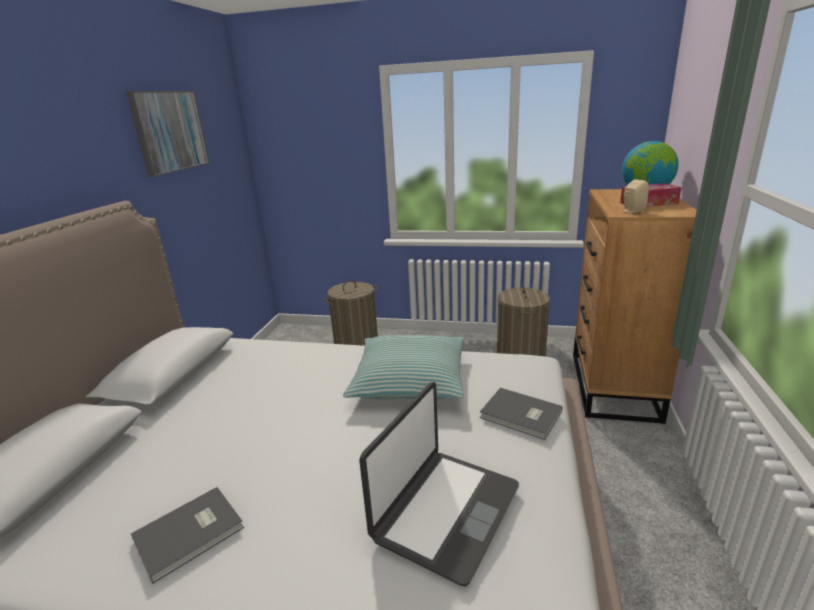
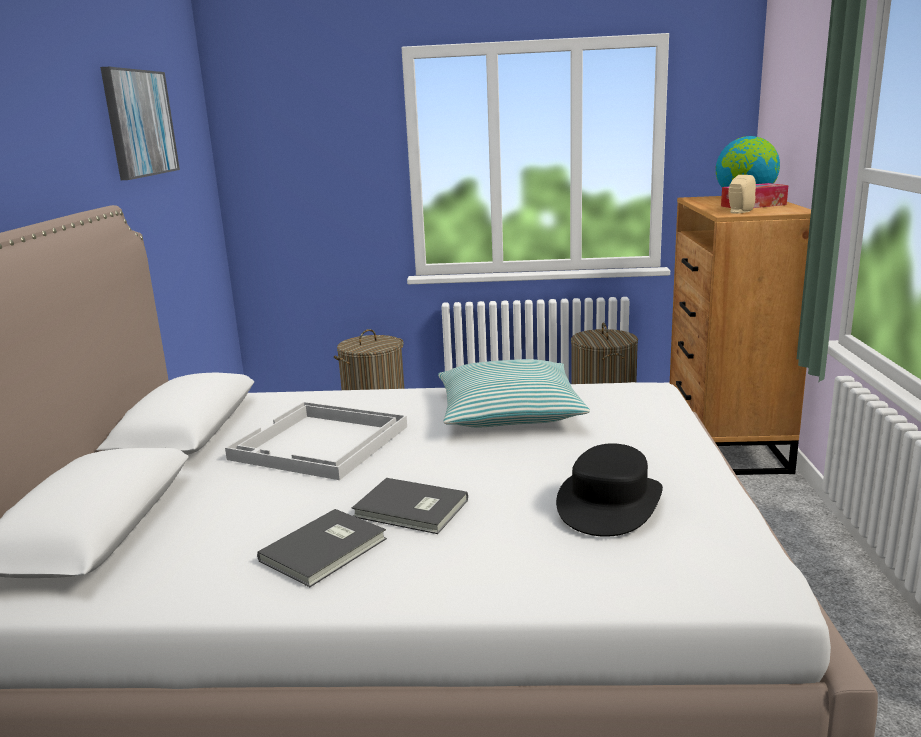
camera: 10 degrees left, 5 degrees down
laptop [359,382,519,587] -> black hat [556,443,663,537]
grey book [480,388,563,440] -> grey book moved to [352,478,468,534]
none -> white tray [225,402,407,480]

